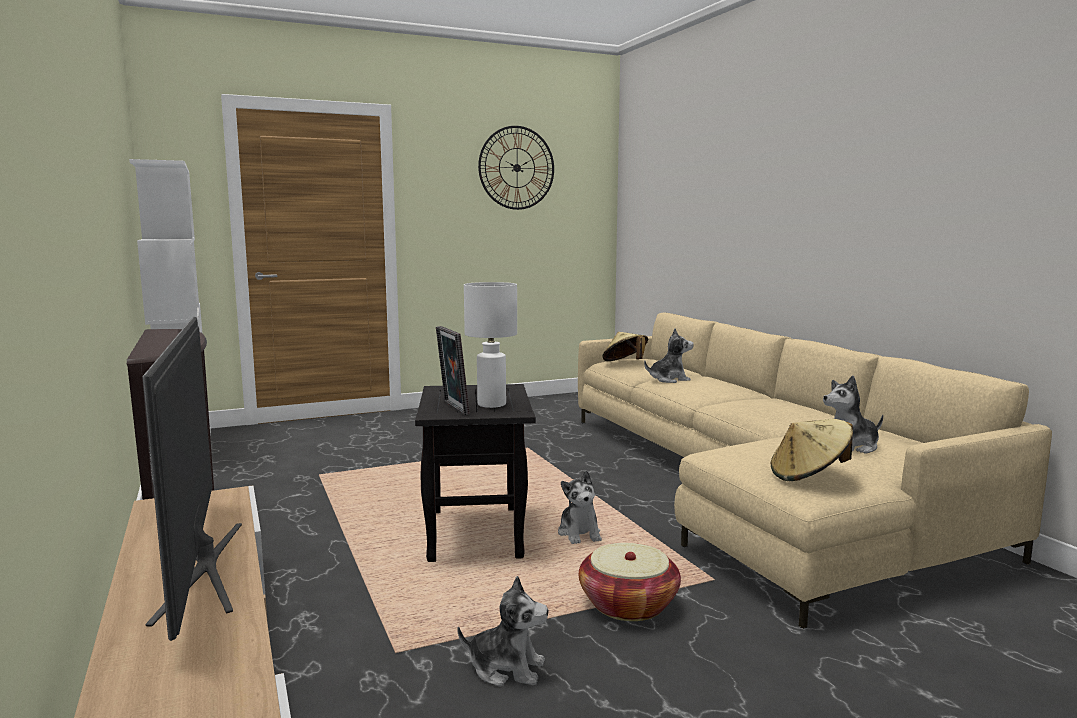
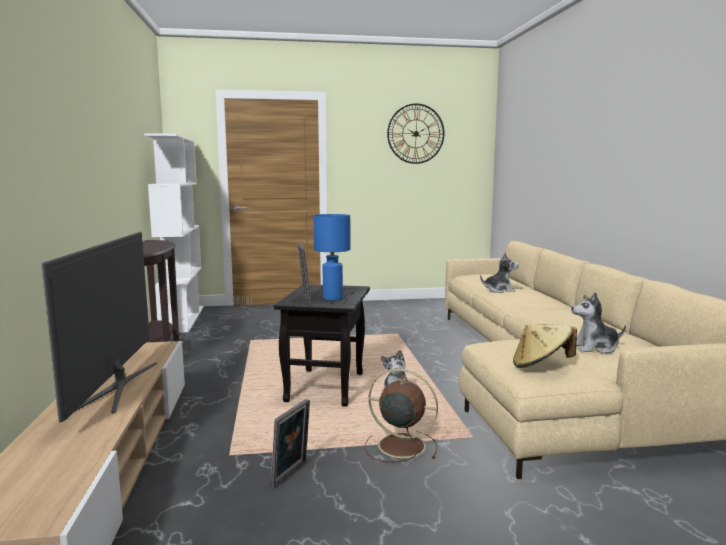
camera: 15 degrees right, 0 degrees up
plush toy [458,576,548,687] -> picture frame [271,399,310,488]
white table lamp [464,282,517,408] -> blue table lamp [314,214,350,301]
basket [579,543,681,621] -> brown fan [365,369,438,463]
beige hat [603,332,648,361] -> none

